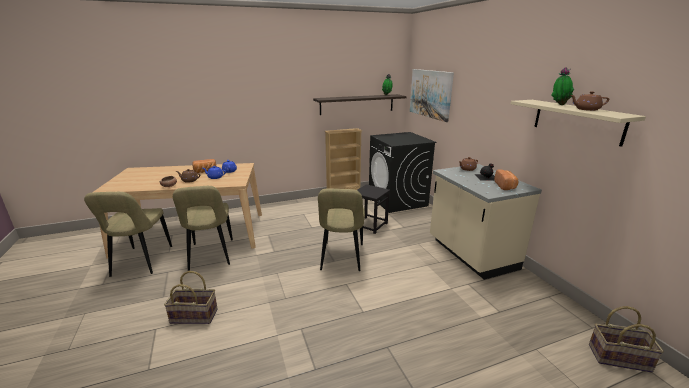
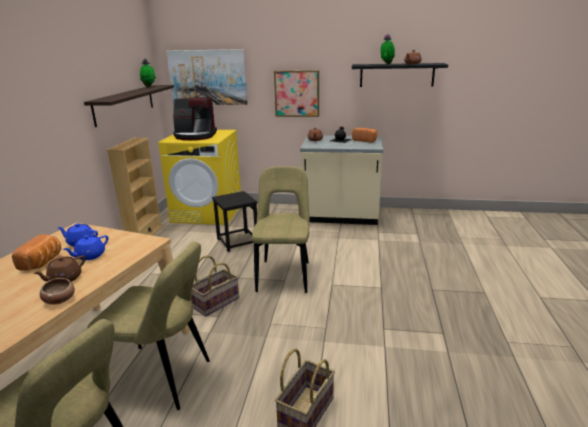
camera: 60 degrees left, 0 degrees up
beige chair [318,189,365,271] -> beige chair turned 120 degrees counterclockwise [252,166,310,293]
black washing machine [369,132,436,213] -> yellow washing machine [158,130,241,225]
beige shelf [511,100,646,147] -> black shelf [352,63,448,87]
basket [589,306,664,373] -> basket moved to [191,255,239,316]
none -> coffee machine [173,97,217,140]
none -> picture [274,70,319,117]

